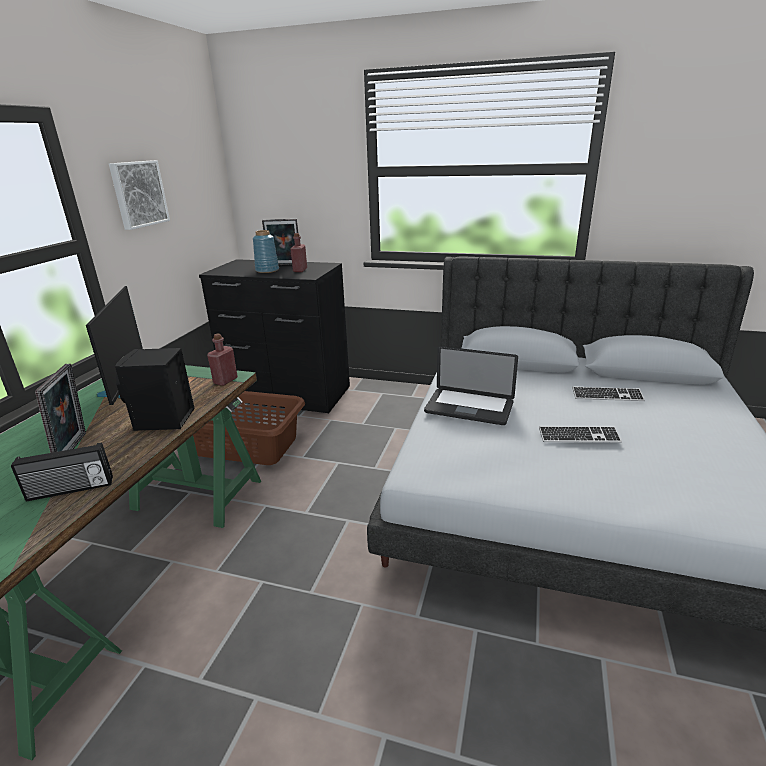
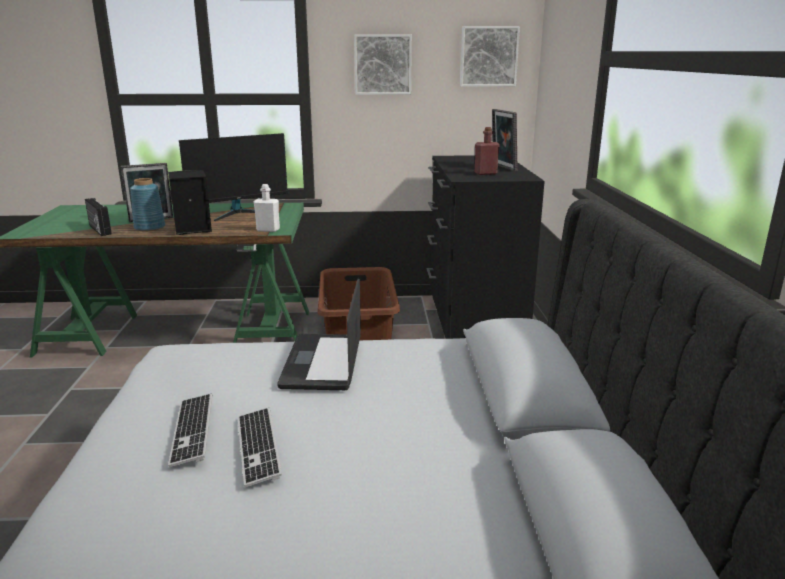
camera: 70 degrees right, 5 degrees down
red bottle [207,334,238,386] -> white bottle [254,184,280,232]
blue vase [253,230,279,273] -> blue vase moved to [130,178,165,231]
keyboard [572,387,645,401] -> keyboard moved to [168,394,213,467]
none -> picture [460,26,520,87]

